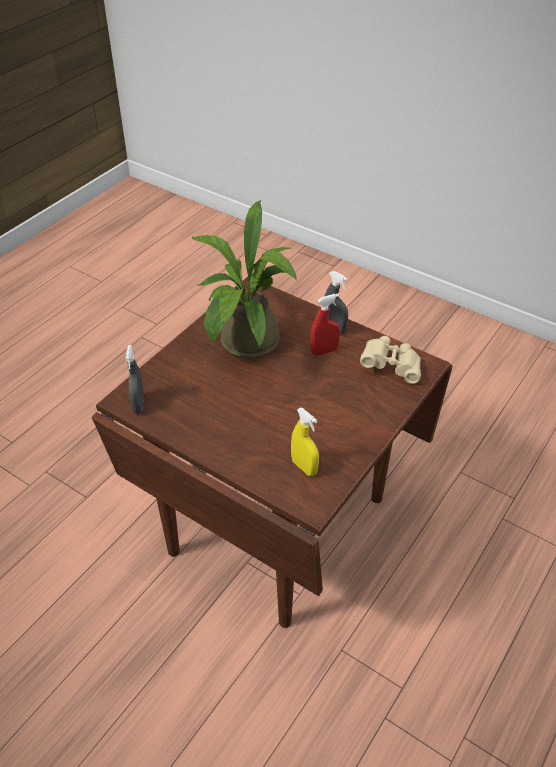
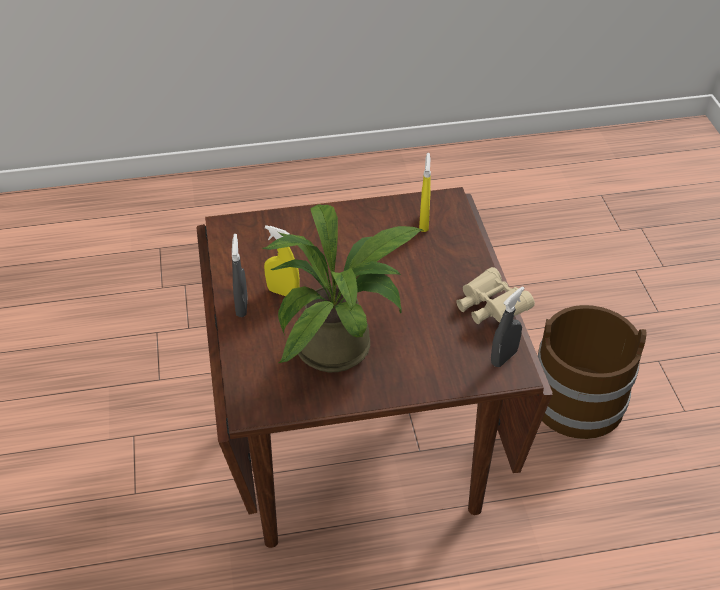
camera: 135 degrees left, 0 degrees up
red spray bottle [310,293,340,356] -> yellow spray bottle [264,225,300,296]
beige binoculars [360,336,421,384] -> beige binoculars moved to [456,267,535,324]
none -> brown bucket [538,305,647,439]

